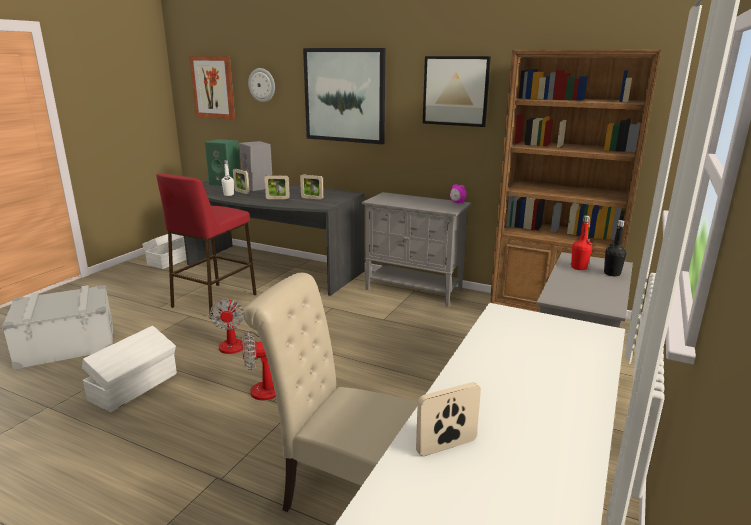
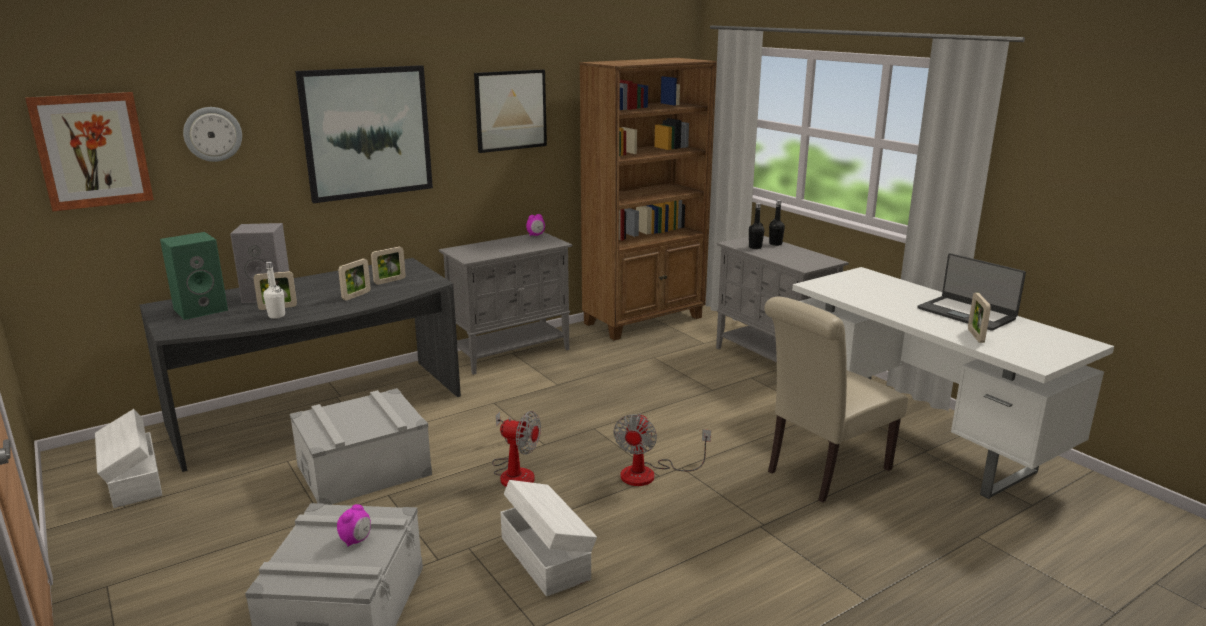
camera: 60 degrees left, 0 degrees up
red stool [156,173,257,319] -> grey storage box [290,388,432,505]
red bottle [571,215,592,270] -> black bottle [749,203,765,249]
none -> alarm clock [337,504,371,547]
none -> laptop [917,253,1026,331]

